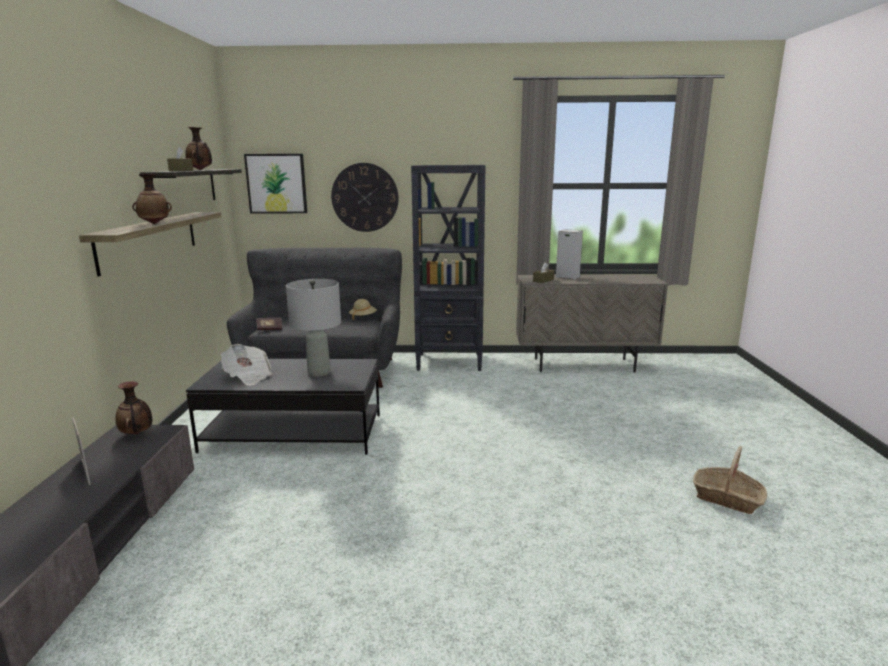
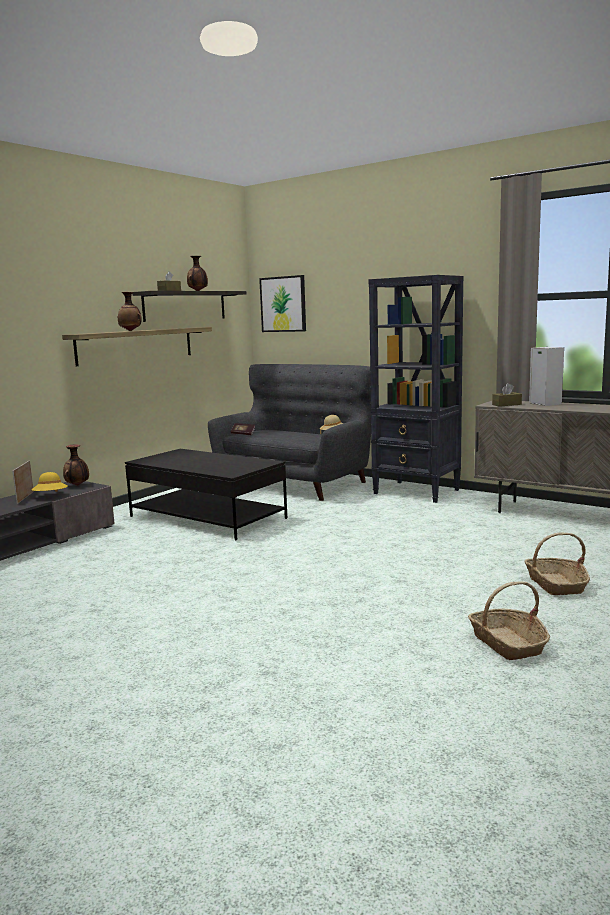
camera: 35 degrees right, 5 degrees down
newspaper [221,344,272,386] -> none
grey table lamp [286,279,341,377] -> none
wall clock [331,163,399,232] -> none
none -> yellow hat [31,472,68,492]
none -> basket [525,532,590,595]

